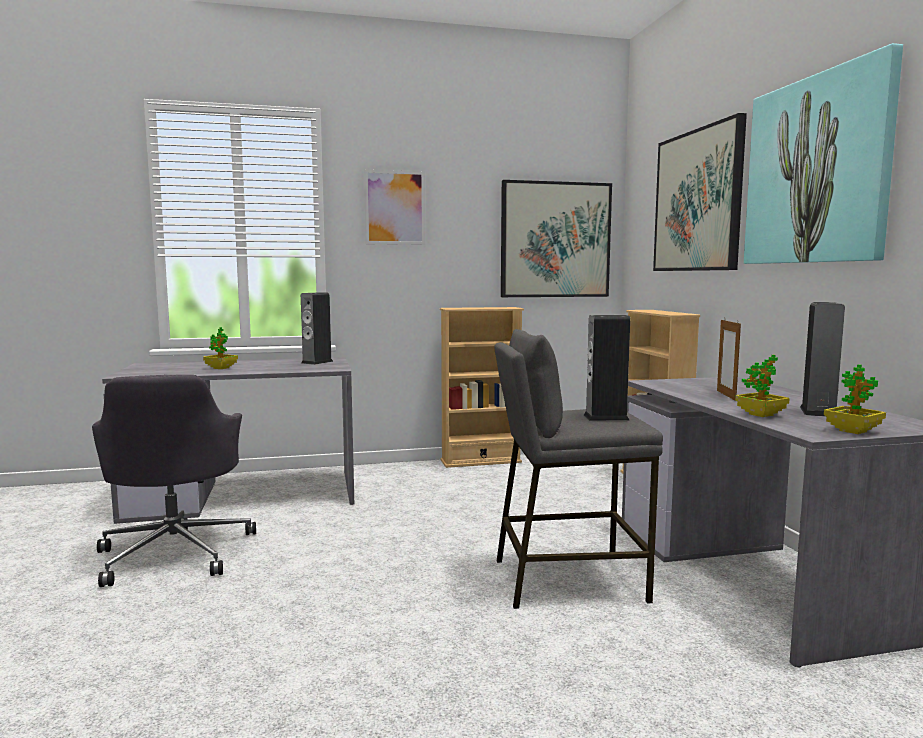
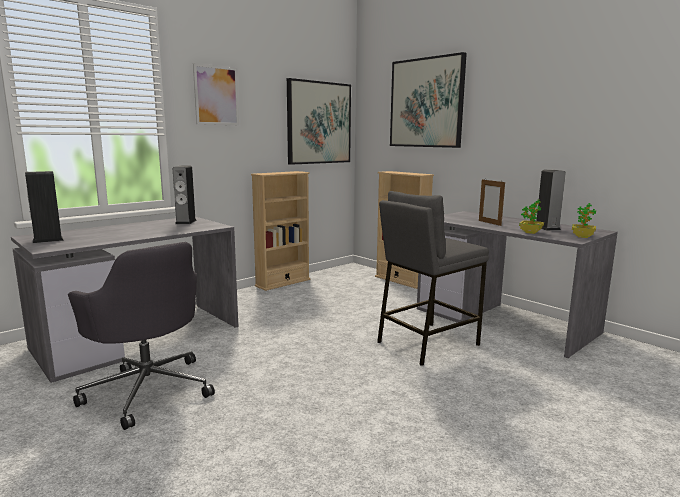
camera: 30 degrees left, 5 degrees up
potted plant [203,327,238,369] -> none
speaker [583,315,630,421] -> speaker moved to [25,171,64,243]
picture [744,43,903,264] -> none

